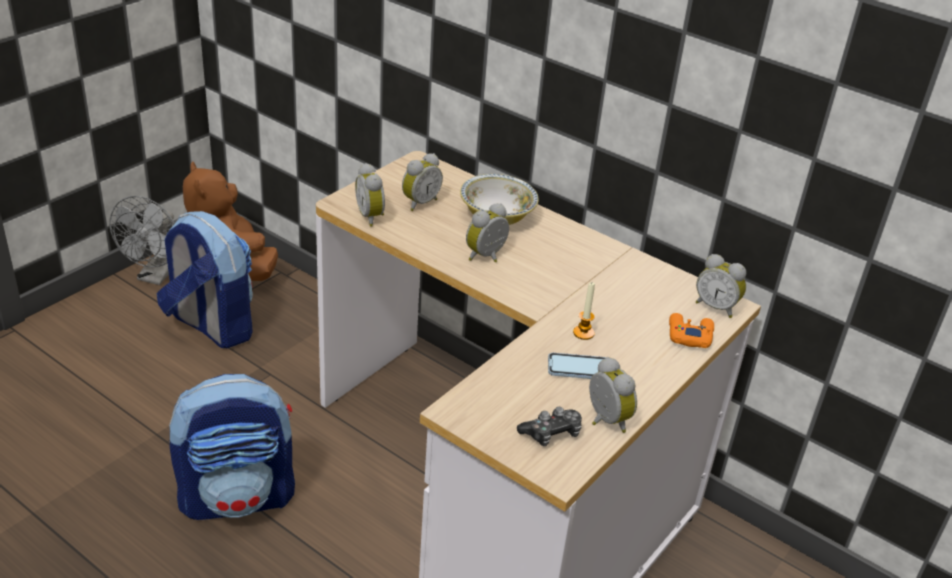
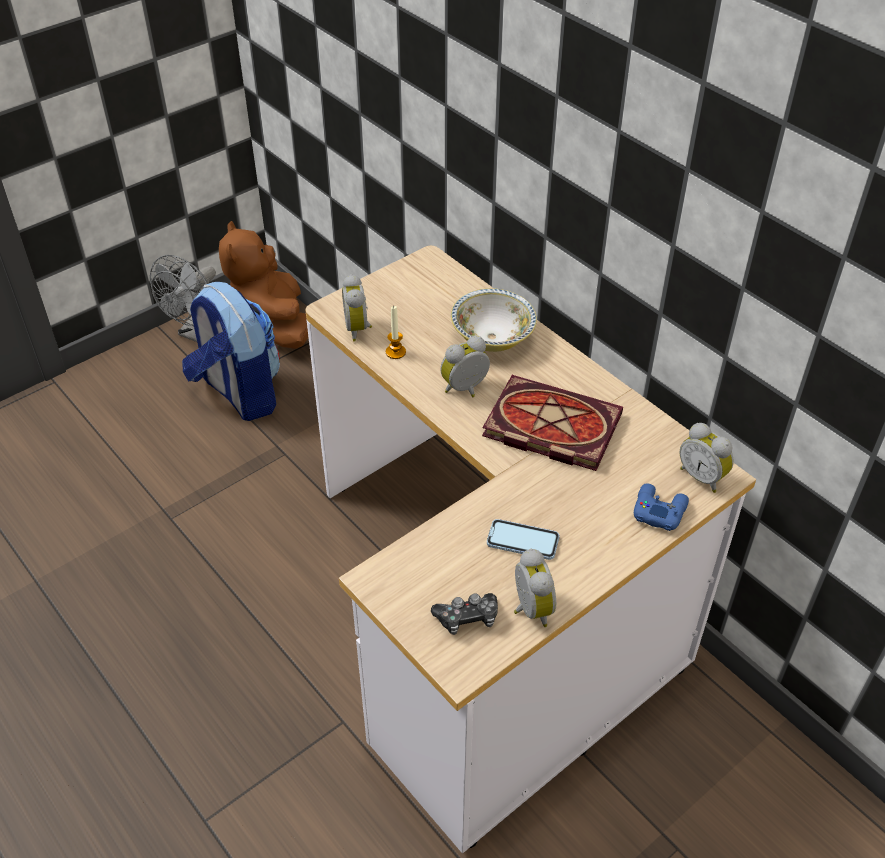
camera: 15 degrees right, 10 degrees up
backpack [169,374,295,520] -> none
alarm clock [402,153,443,211] -> none
candle [573,282,595,340] -> candle moved to [386,306,406,359]
orange game controller [669,313,714,348] -> blue game controller [634,484,689,531]
none -> book [482,375,623,471]

